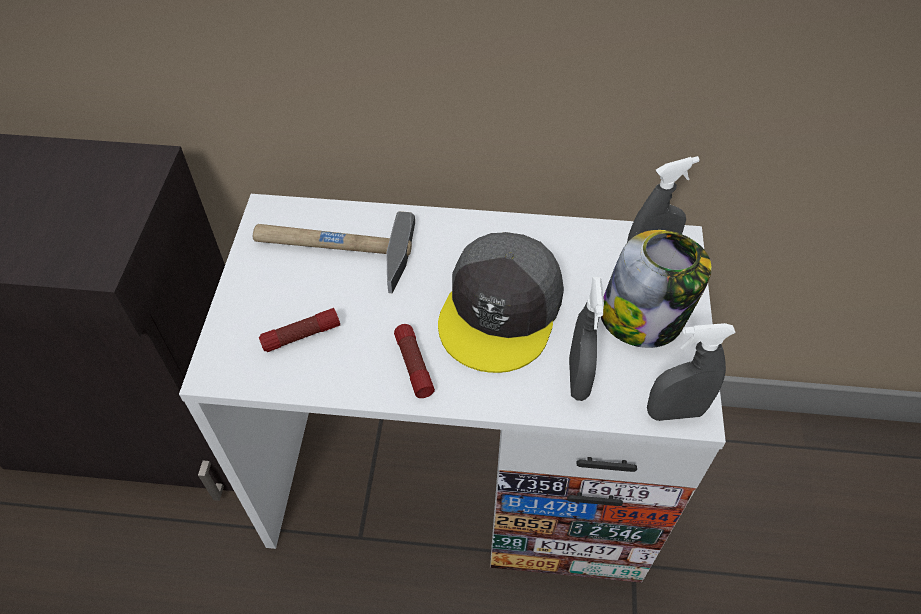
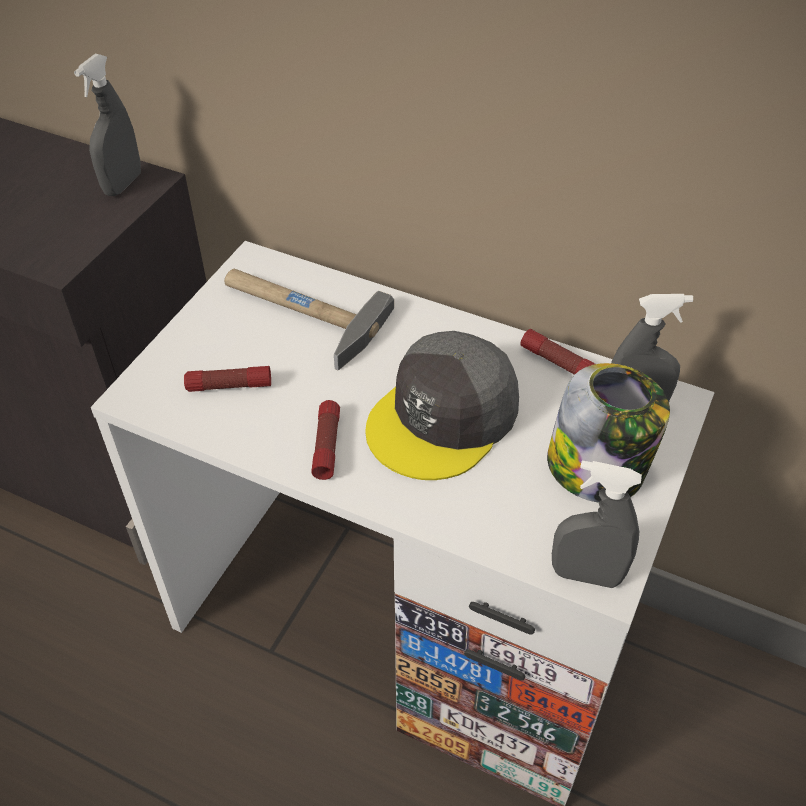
camera: 20 degrees right, 5 degrees down
grey spray bottle [569,277,604,401] -> grey spray bottle moved to [74,54,141,196]
none -> flashlight [520,329,595,375]

